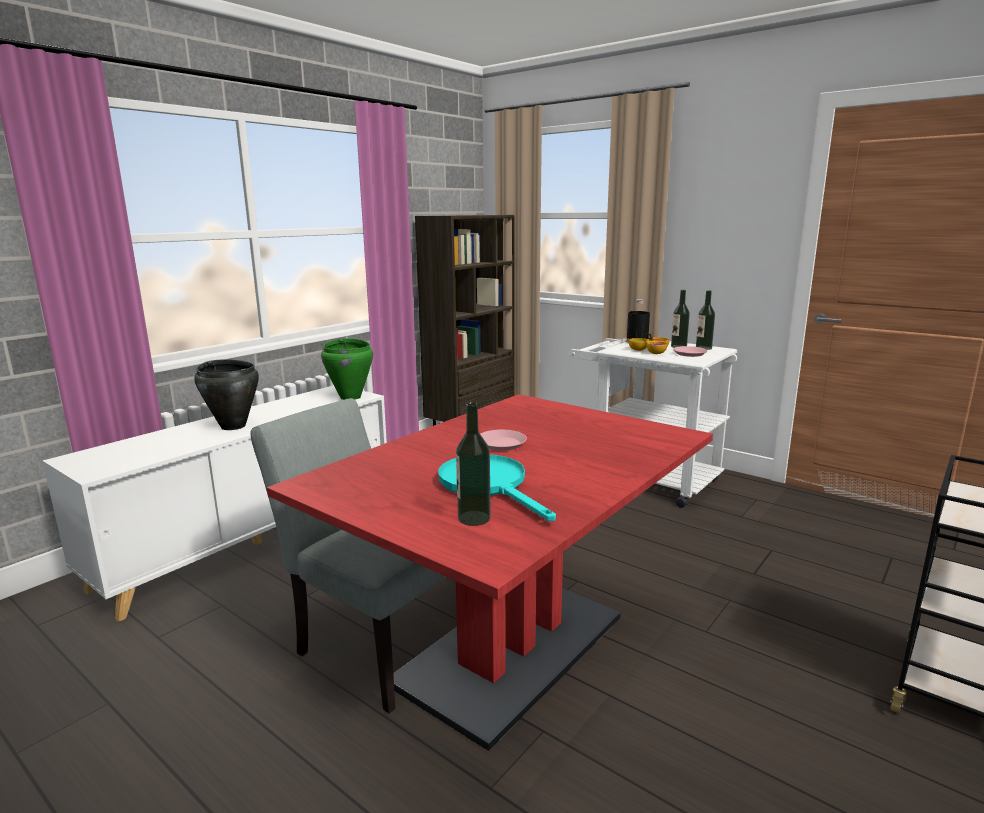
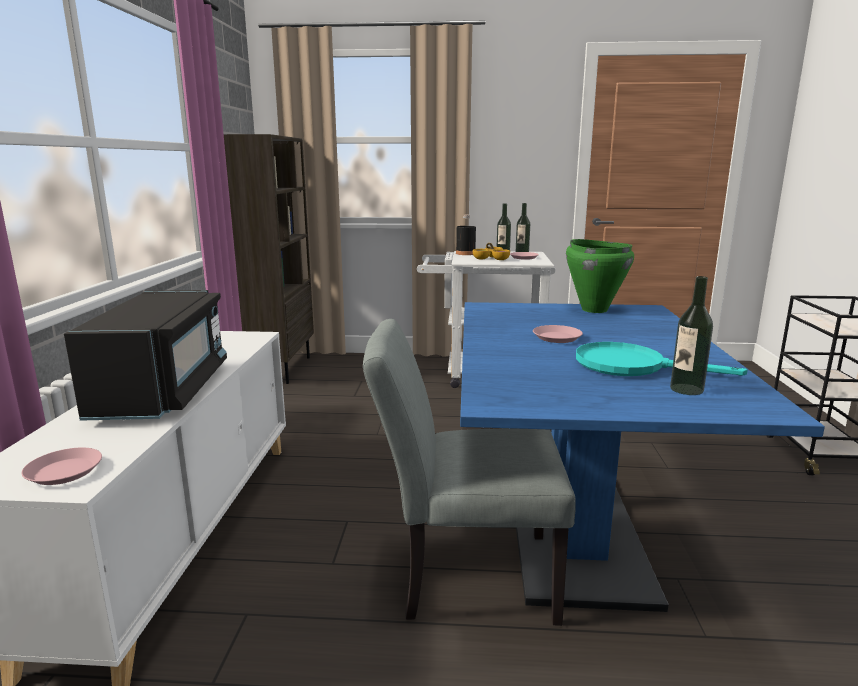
camera: 35 degrees left, 0 degrees up
black cooking pot [194,359,259,430] -> black microwave [64,290,227,421]
red dining table [267,394,713,751] -> blue dining table [460,302,825,612]
green cooking pot [321,338,373,400] -> green cooking pot moved to [566,239,634,313]
none -> pink plate [21,448,102,485]

